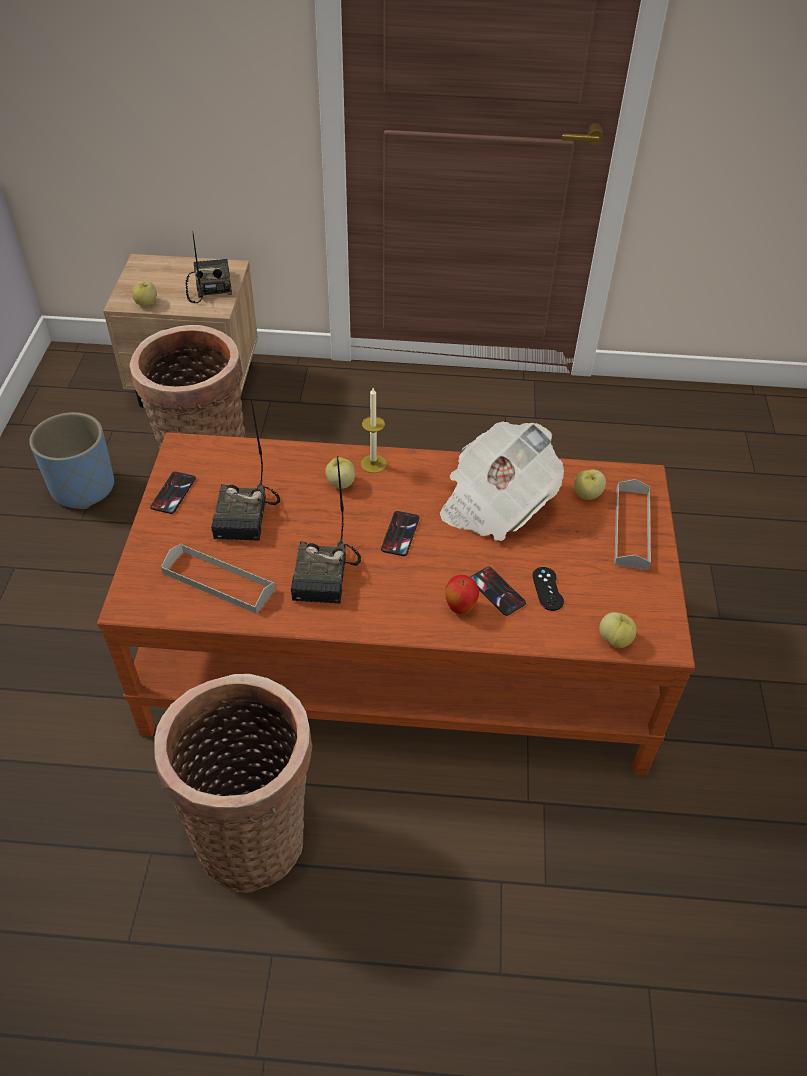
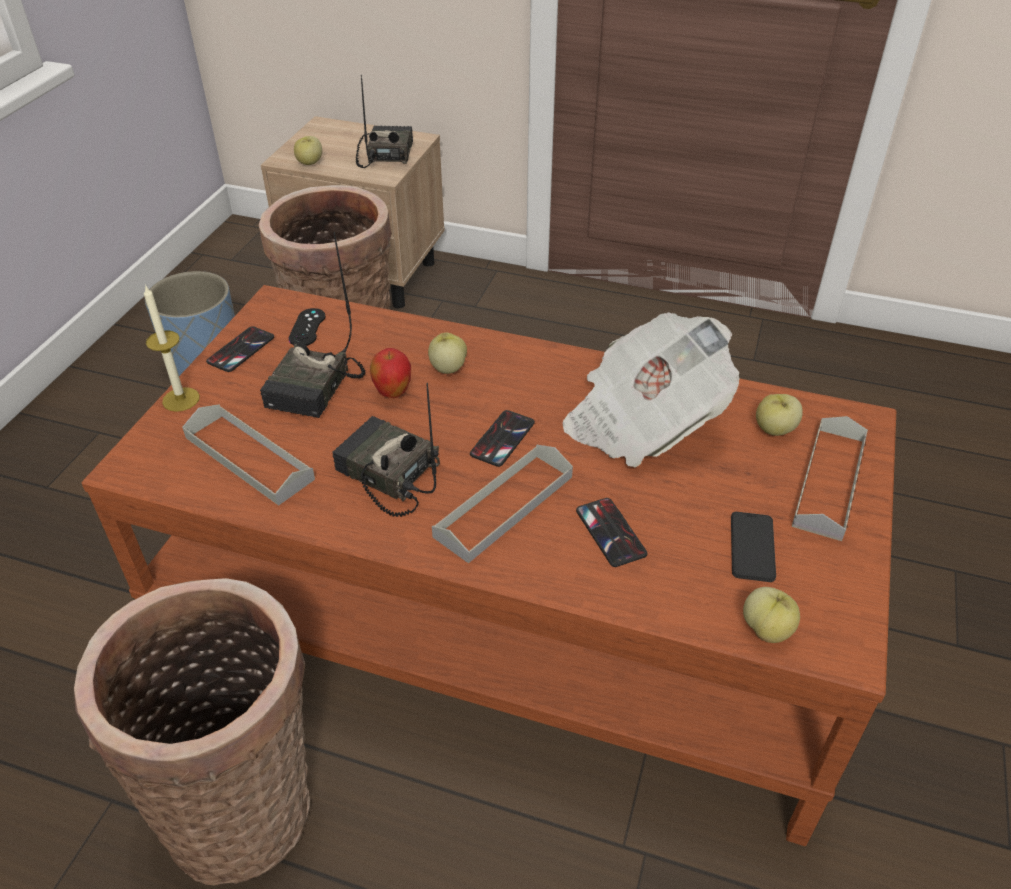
camera: 15 degrees right, 5 degrees down
radio [291,456,361,604] -> radio turned 105 degrees clockwise [332,383,440,517]
candle [361,388,387,473] -> candle moved to [144,285,200,412]
apple [445,575,479,614] -> apple moved to [370,348,411,398]
black game controller [532,567,564,611] -> black game controller moved to [288,308,325,346]
none -> grey tray [432,445,573,563]
none -> phone [731,512,776,582]

